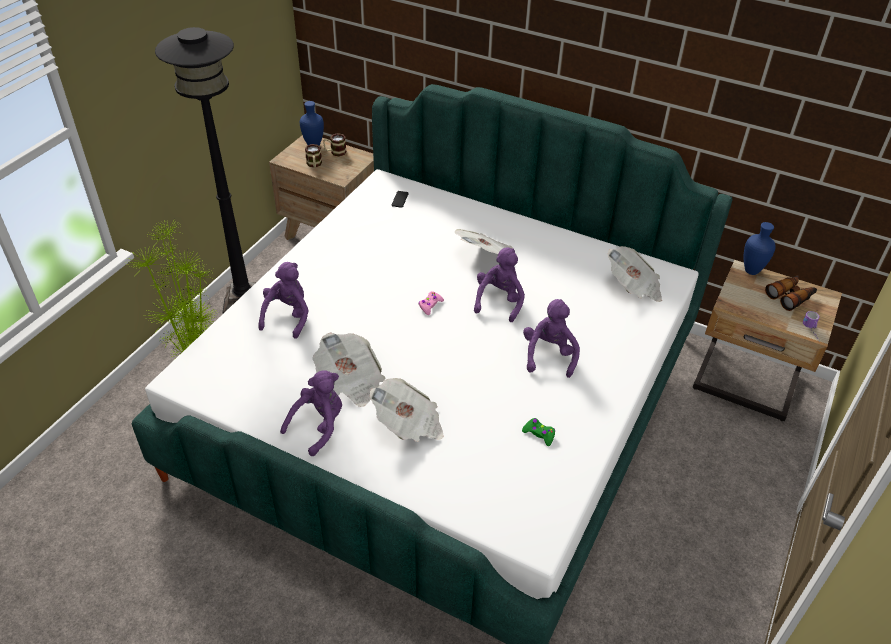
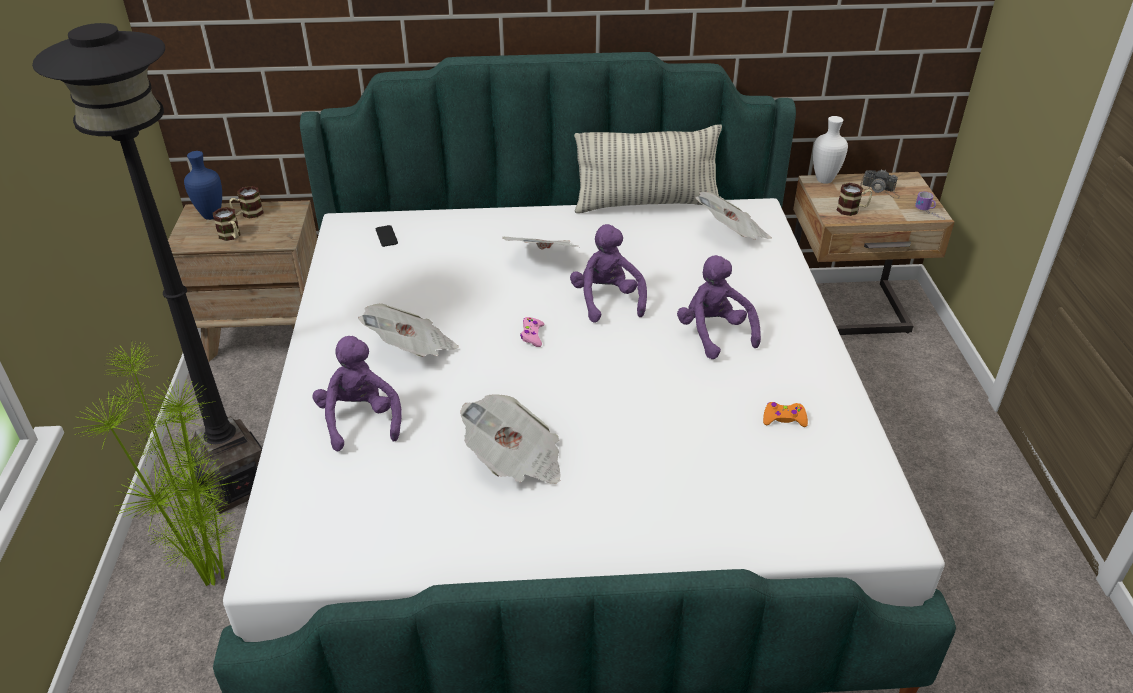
camera: 30 degrees left, 5 degrees down
purple plush toy [280,370,342,456] -> none
newspaper [370,378,444,442] -> newspaper moved to [358,304,459,357]
green game controller [522,418,555,446] -> orange game controller [763,402,808,427]
blue vase [744,222,776,275] -> white vase [813,116,848,184]
binoculars [765,275,817,311] -> camera [860,170,900,198]
none -> pillow [574,124,722,213]
none -> mug [837,183,872,216]

